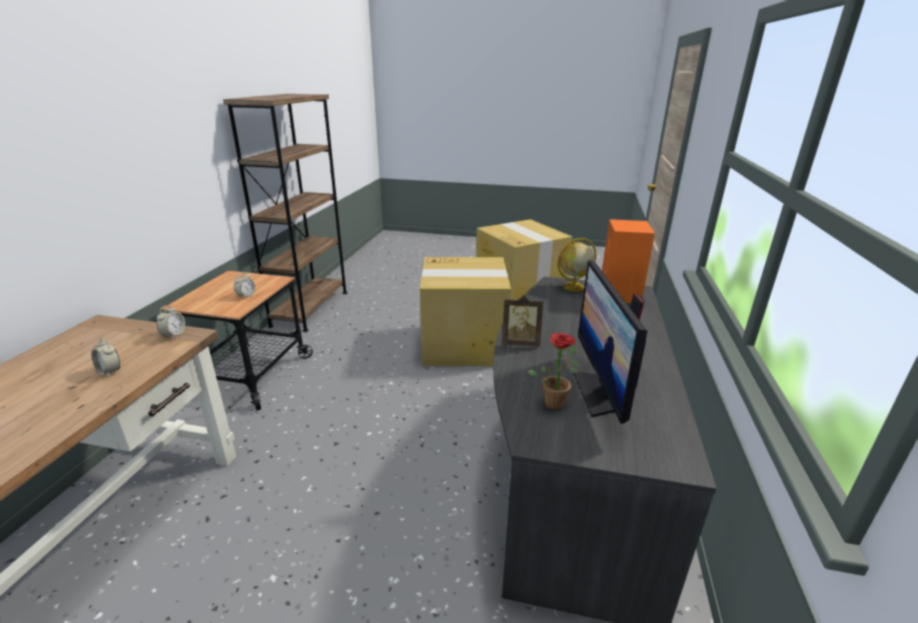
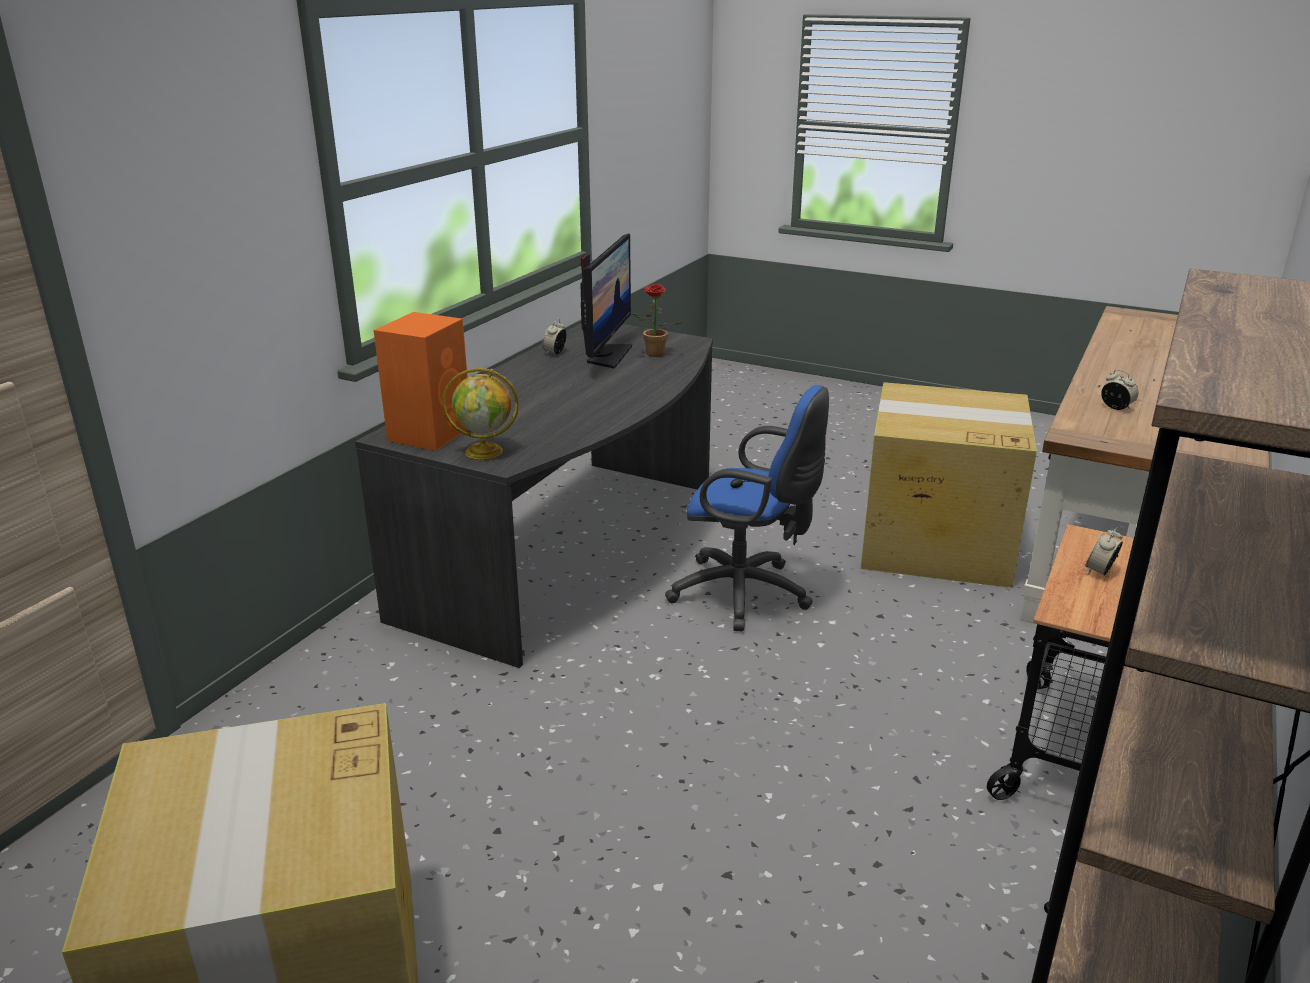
camera: 165 degrees left, 0 degrees up
alarm clock [157,305,185,339] -> alarm clock moved to [542,319,566,355]
cardboard box [420,257,511,366] -> cardboard box moved to [861,382,1037,588]
picture frame [502,295,544,347] -> none
none -> blue office chair [665,385,829,631]

